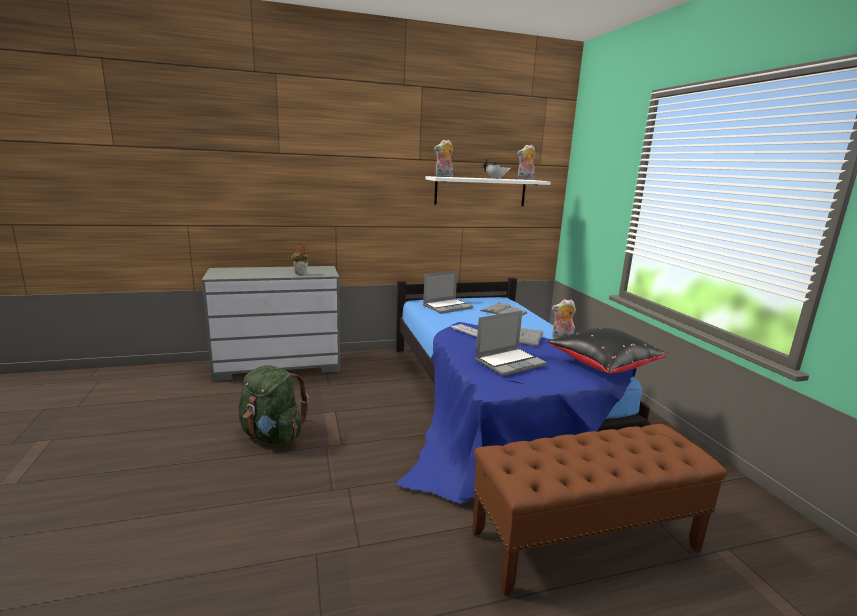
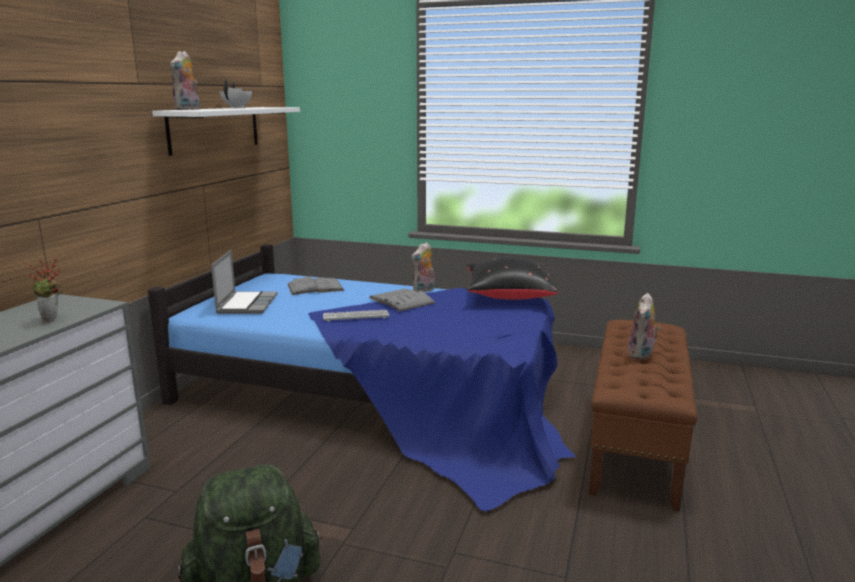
camera: 55 degrees left, 0 degrees up
laptop [475,311,547,376] -> none
plush toy [517,145,536,180] -> plush toy moved to [628,293,660,359]

